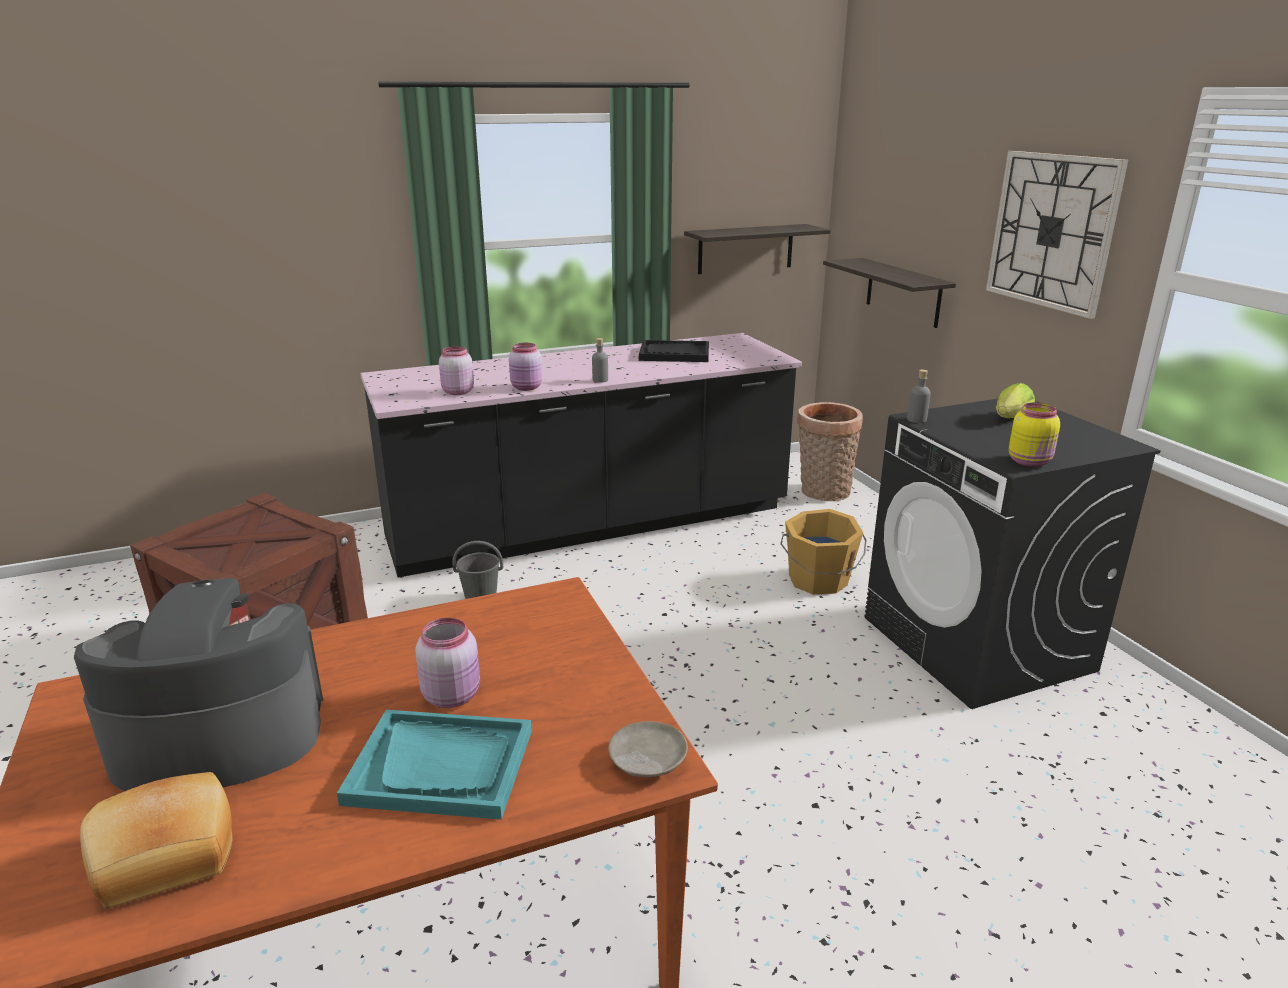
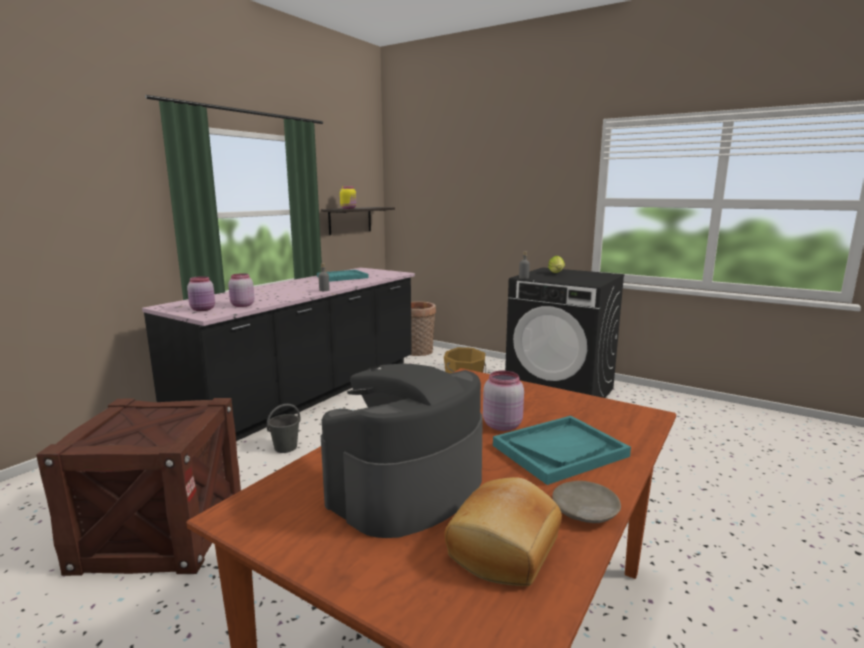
camera: 35 degrees left, 10 degrees down
pink jar [509,343,542,391] -> pink jar moved to [187,276,215,311]
beige plate [608,721,688,777] -> beige plate moved to [552,481,621,523]
black tray [639,340,709,362] -> turquoise tray [317,270,369,282]
shelf [823,258,956,328] -> none
wall clock [986,151,1128,319] -> none
yellow jar [1009,403,1060,467] -> yellow jar moved to [340,186,356,209]

